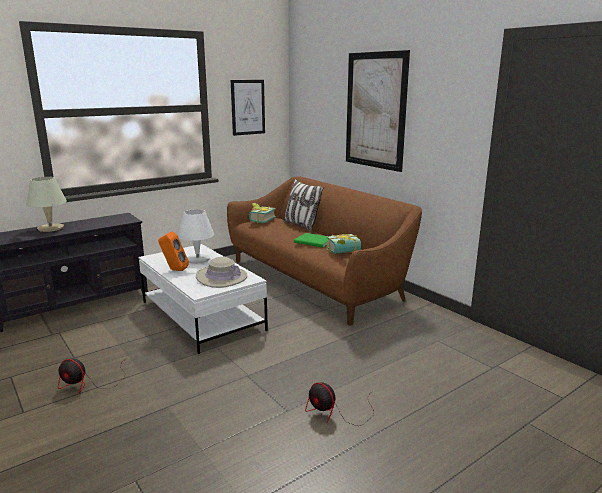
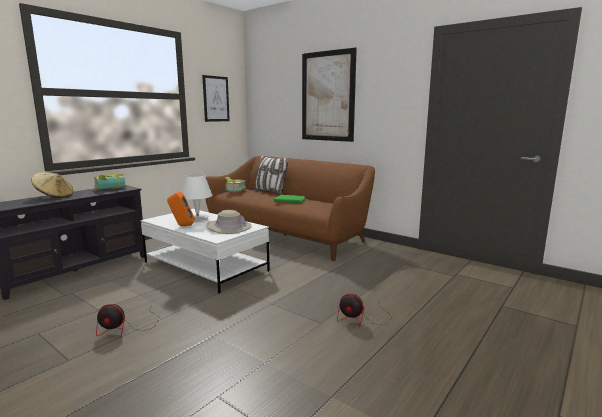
camera: 15 degrees left, 5 degrees down
beige table lamp [26,177,67,232] -> beige hat [31,172,73,198]
book [327,234,361,254] -> book moved to [94,174,125,190]

